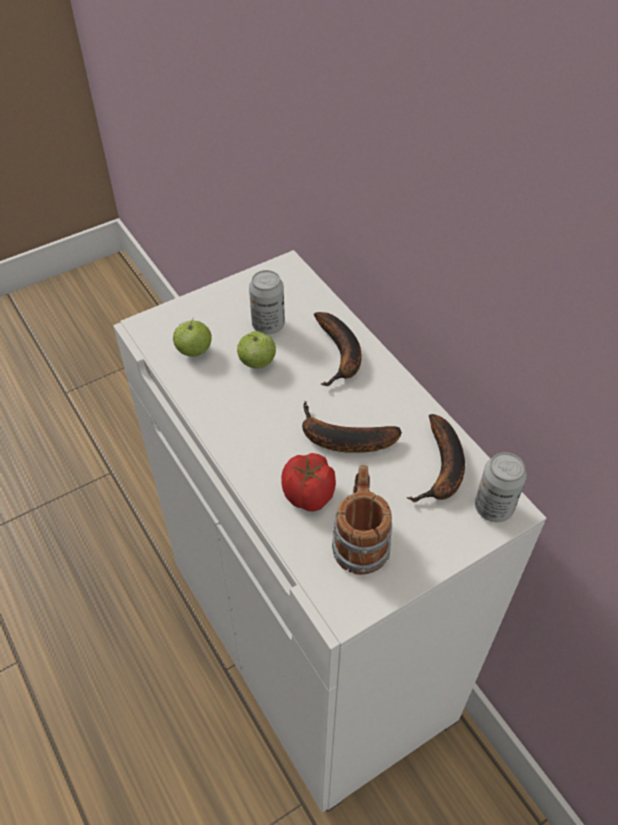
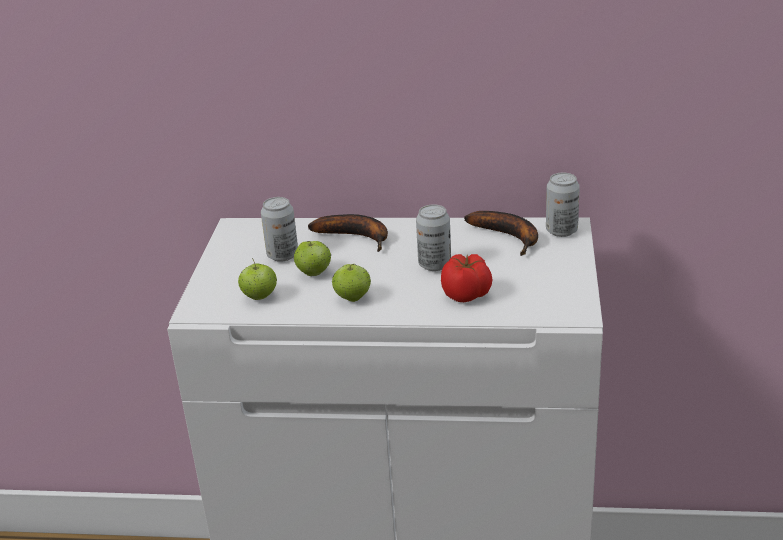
camera: 50 degrees left, 20 degrees down
banana [302,401,402,453] -> can [416,204,451,271]
mug [332,466,392,575] -> none
none -> apple [332,264,371,302]

